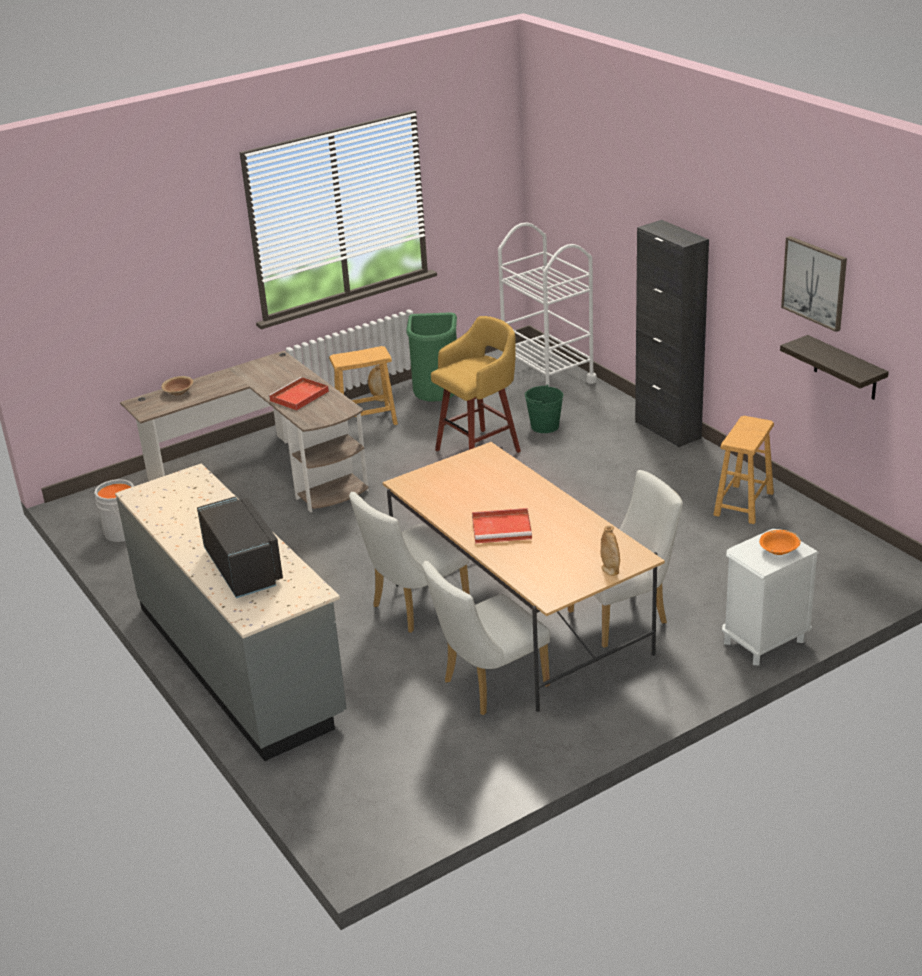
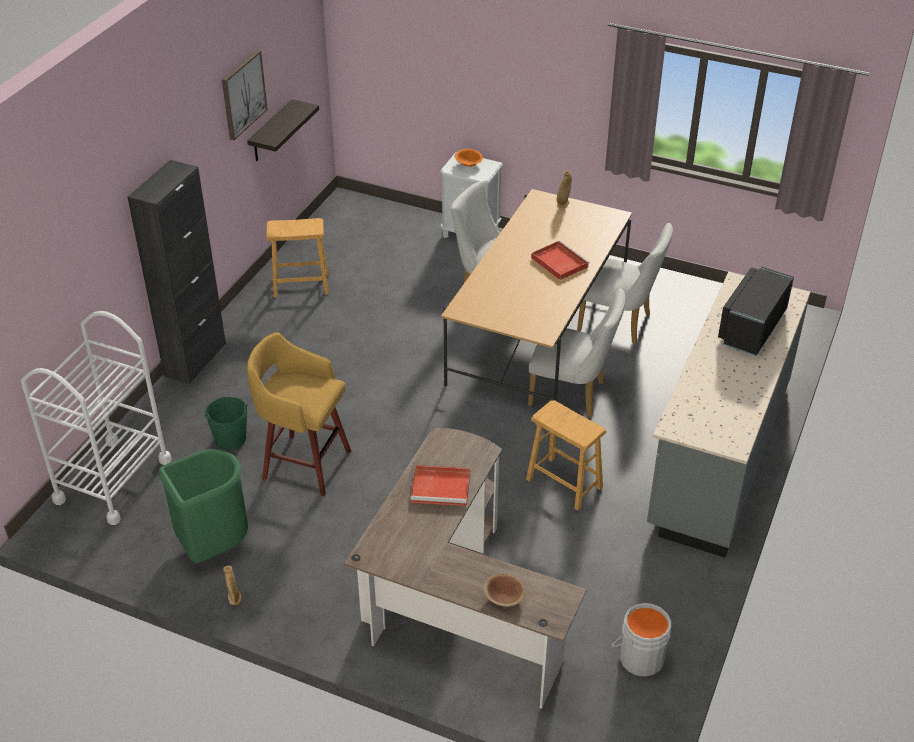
camera: 125 degrees left, 10 degrees up
brown stool [329,346,398,425] -> brown stool moved to [526,400,606,511]

